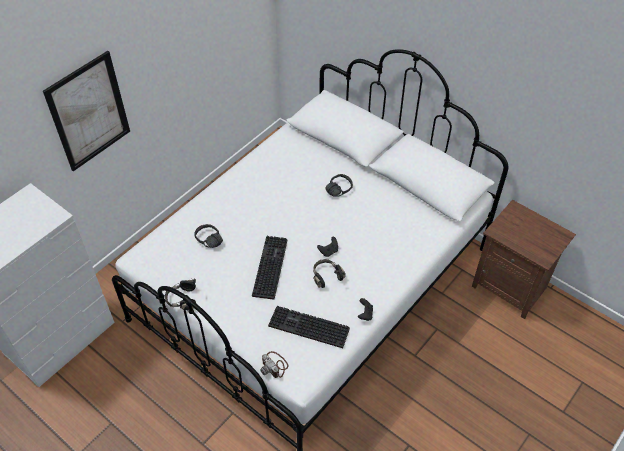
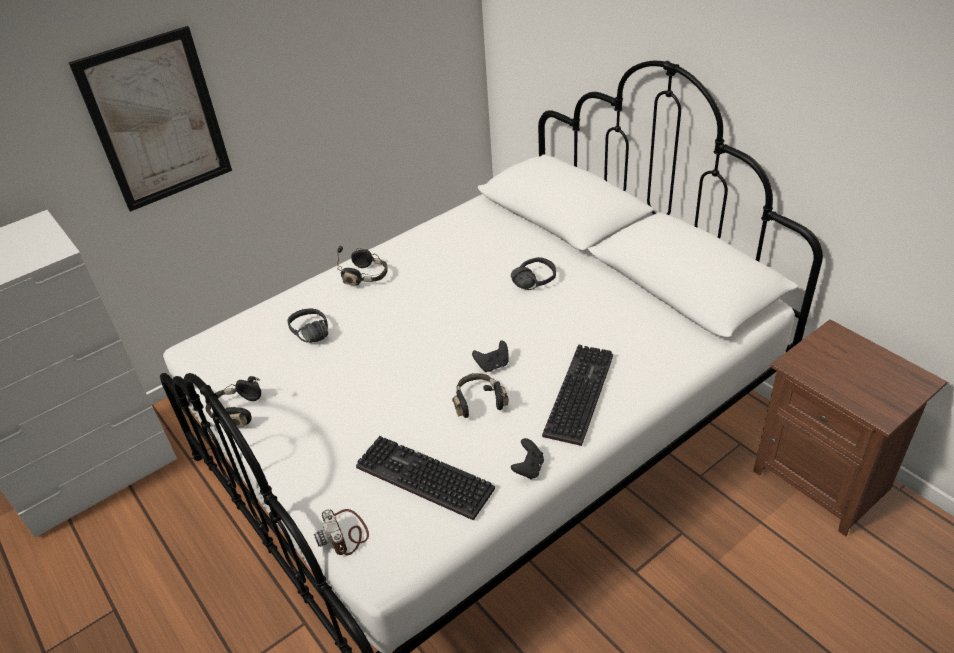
camera: 15 degrees right, 10 degrees down
keyboard [252,236,287,300] -> keyboard moved to [542,344,613,446]
none -> black headphones [337,246,388,285]

